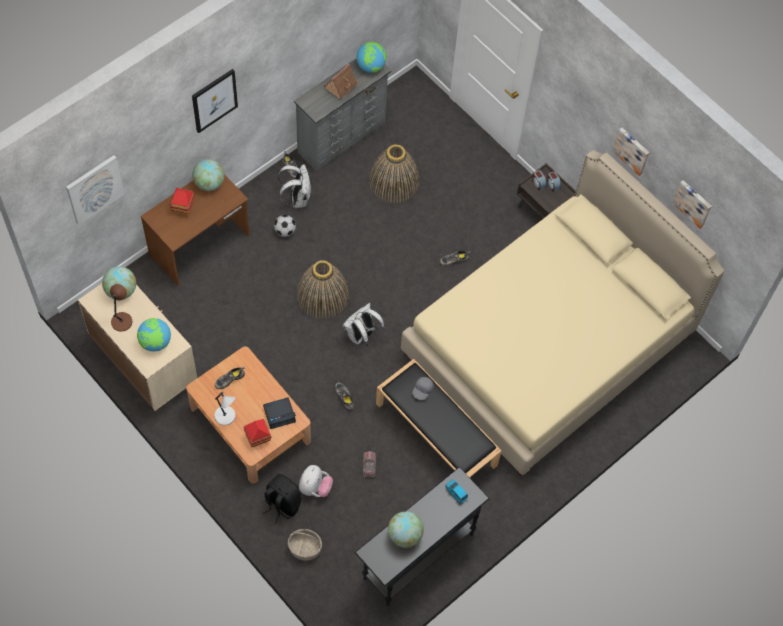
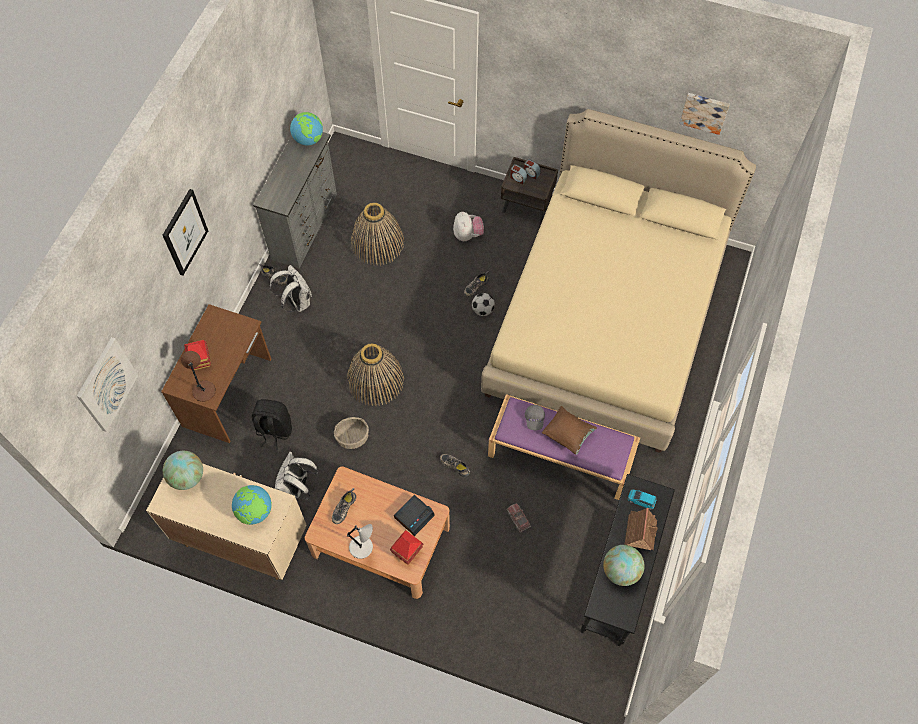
camera: 25 degrees left, 0 degrees up
brown table lamp [110,284,132,332] -> brown table lamp moved to [181,351,216,402]
globe [192,159,224,191] -> none
black backpack [263,474,301,524] -> black backpack moved to [252,399,292,450]
football [274,215,296,237] -> football moved to [472,293,495,316]
basket [288,529,322,561] -> basket moved to [334,417,369,449]
plush toy [299,465,333,497] -> plush toy moved to [453,212,484,241]
toy house [324,64,359,99] -> toy house moved to [625,508,658,550]
white backpack [343,303,385,348] -> white backpack moved to [275,451,319,499]
black bench [376,359,502,477] -> purple bench [488,394,640,500]
picture [613,128,650,176] -> none
none -> brown pillow [542,406,597,455]

